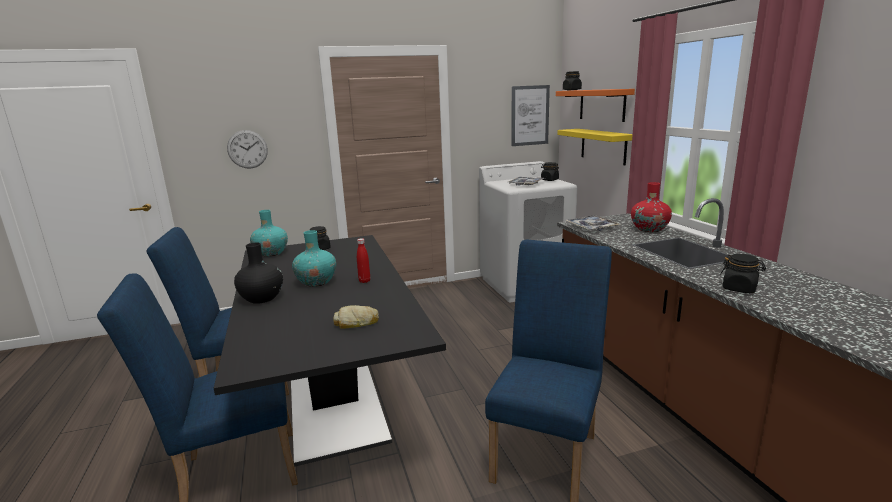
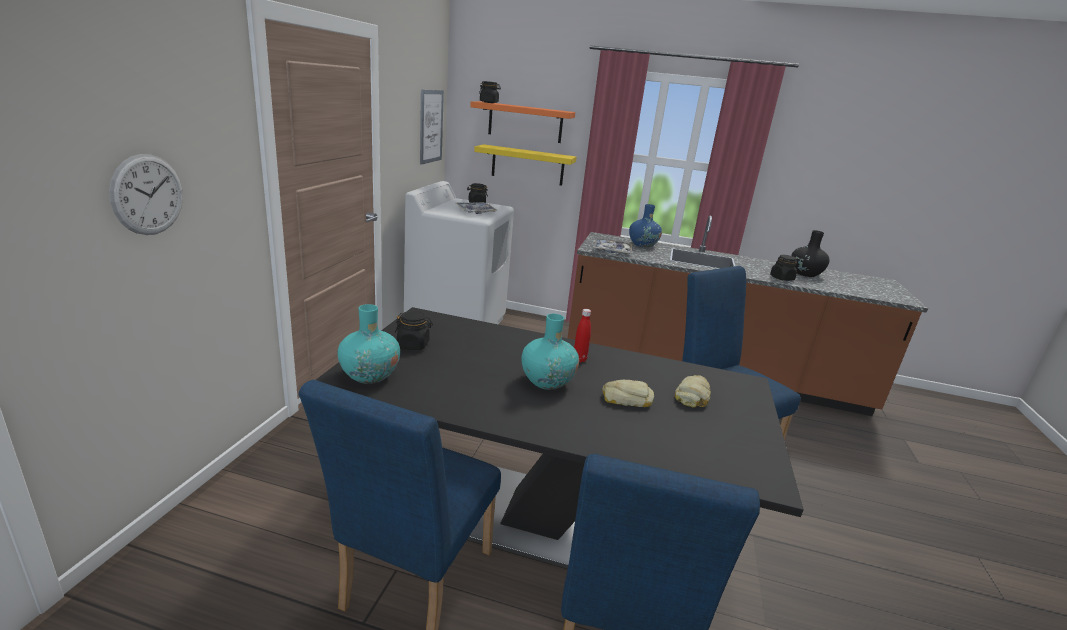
camera: 60 degrees left, 5 degrees up
black vase [234,243,283,304] -> black vase moved to [791,230,830,277]
red vase [631,182,672,232] -> blue vase [629,204,662,248]
none -> bread [602,380,654,407]

